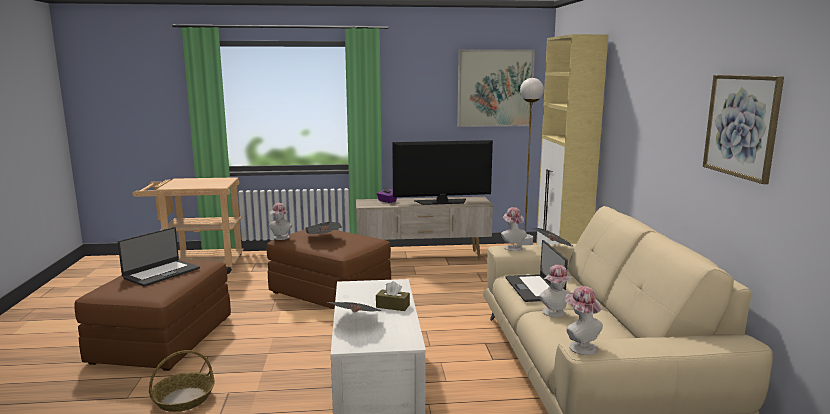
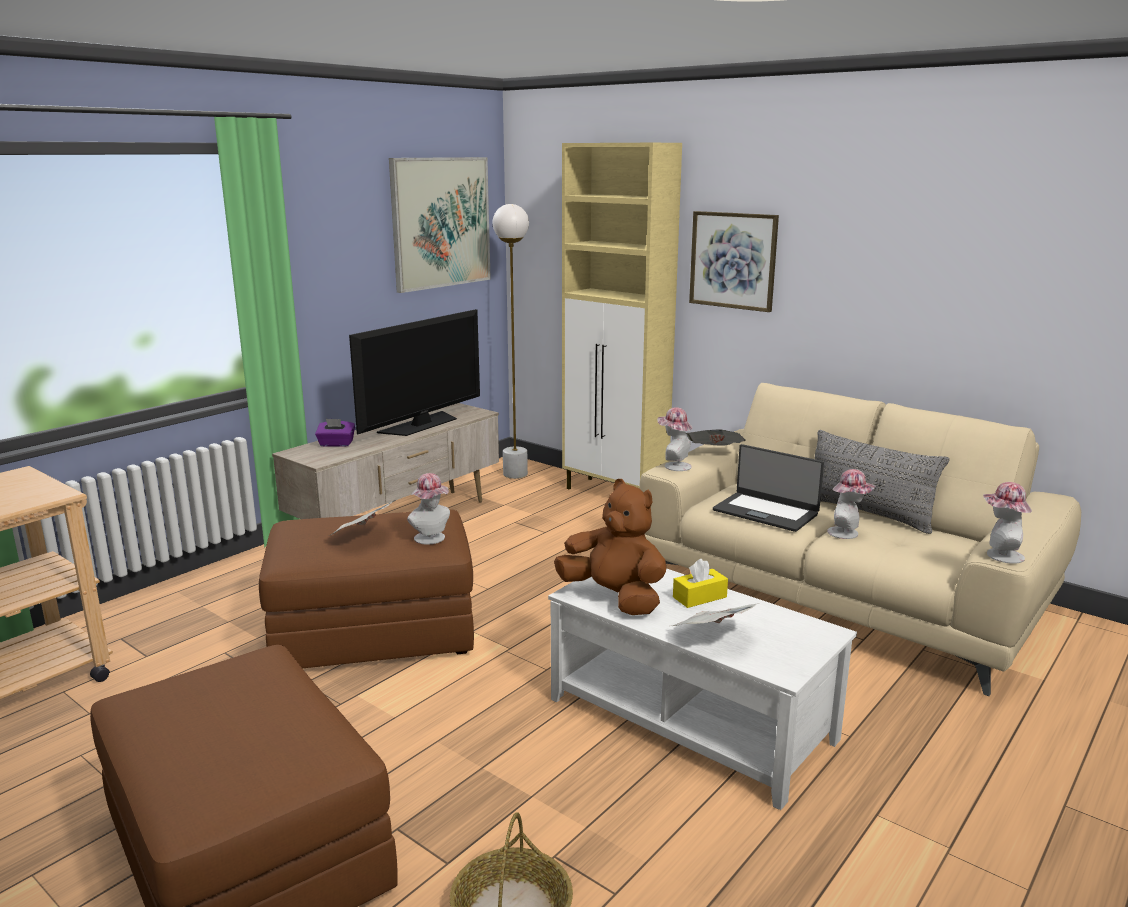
camera: 45 degrees left, 5 degrees up
laptop [118,227,200,286] -> none
hat [269,203,292,240] -> hat moved to [407,473,450,545]
brown tissue box [376,281,410,311] -> yellow tissue box [673,559,728,608]
picture [703,75,784,184] -> picture moved to [689,211,779,312]
none -> brown plush toy [554,479,666,615]
none -> grey pillow [815,430,950,534]

